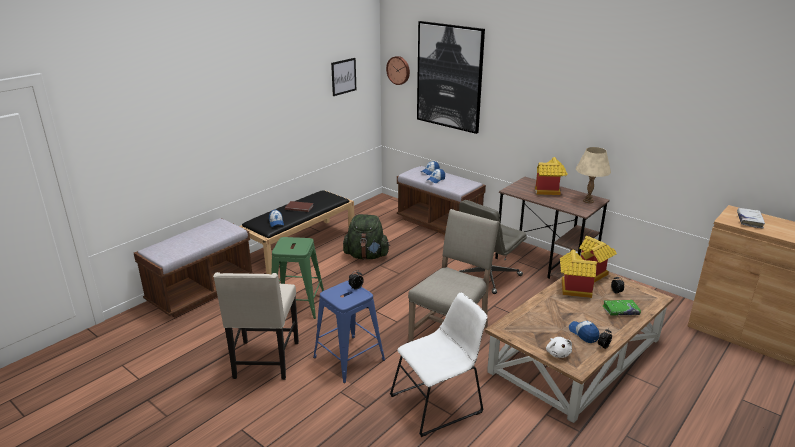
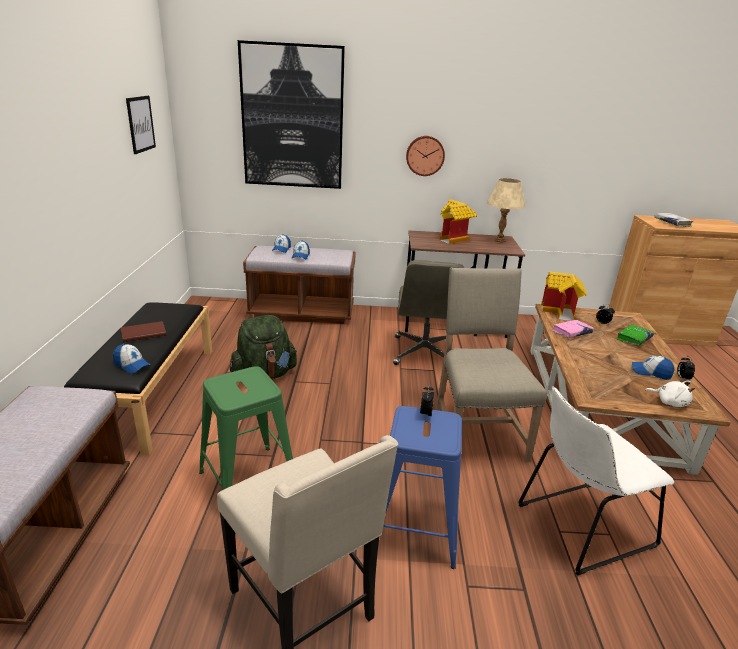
camera: 40 degrees left, 0 degrees up
wall clock [386,56,410,85] -> wall clock moved to [406,136,445,176]
white chair [390,293,488,437] -> white chair turned 135 degrees counterclockwise [518,387,674,576]
toy house [560,249,597,298] -> pink book [552,320,594,338]

